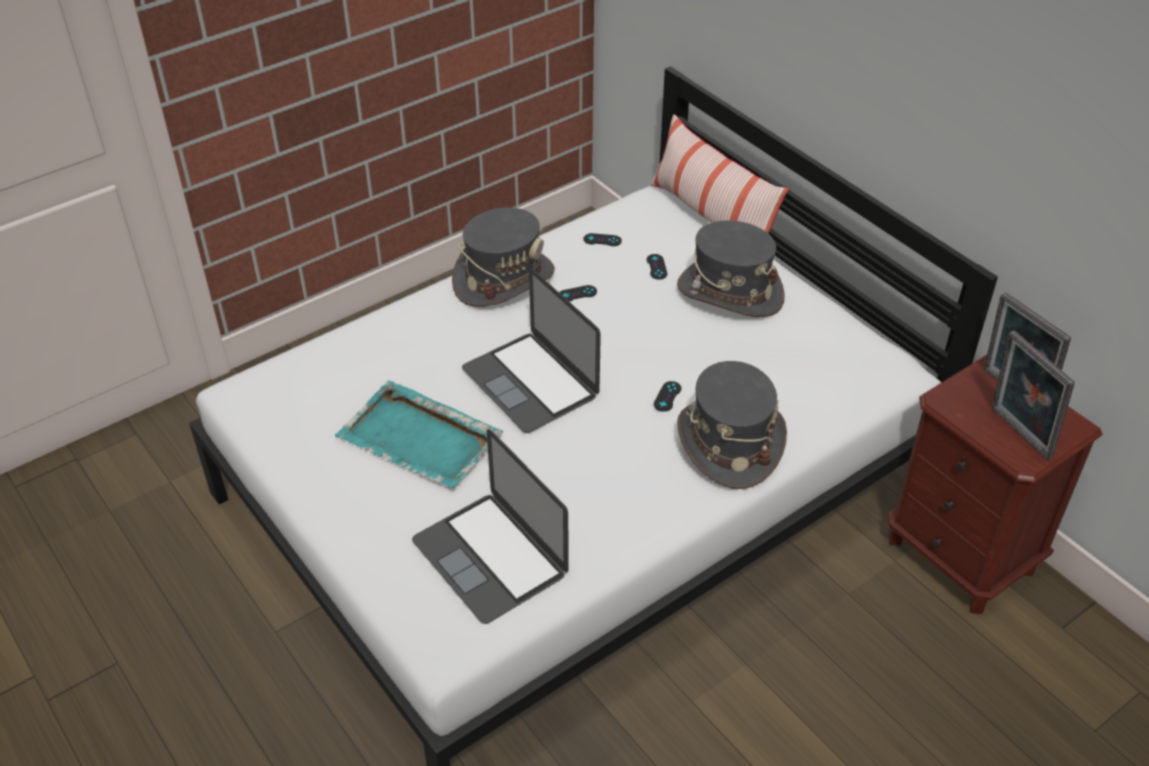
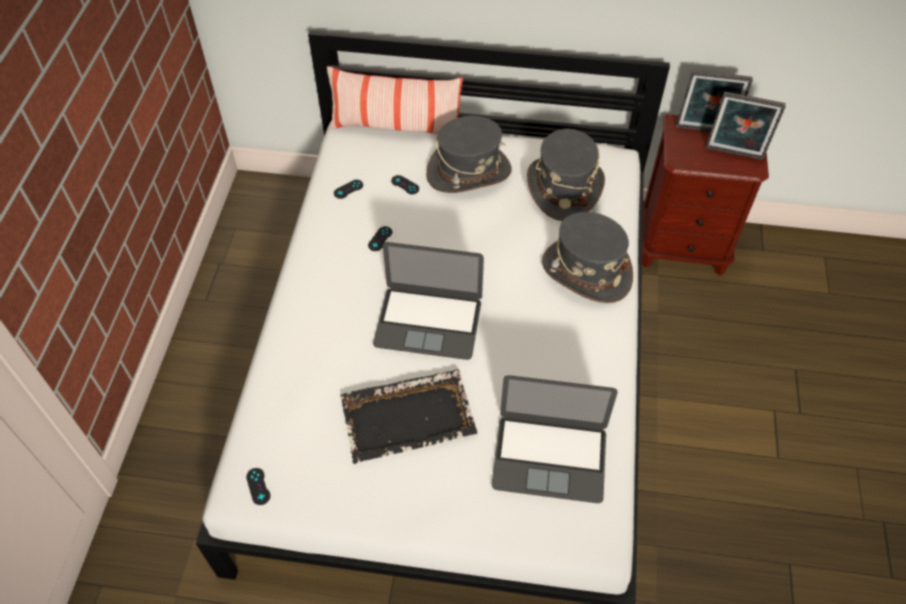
camera: 45 degrees left, 10 degrees up
turquoise tray [335,380,503,488] -> black tray [340,369,477,464]
grey hat [452,207,555,307] -> grey hat moved to [527,129,605,221]
black game controller [654,381,681,412] -> black game controller moved to [246,468,270,505]

